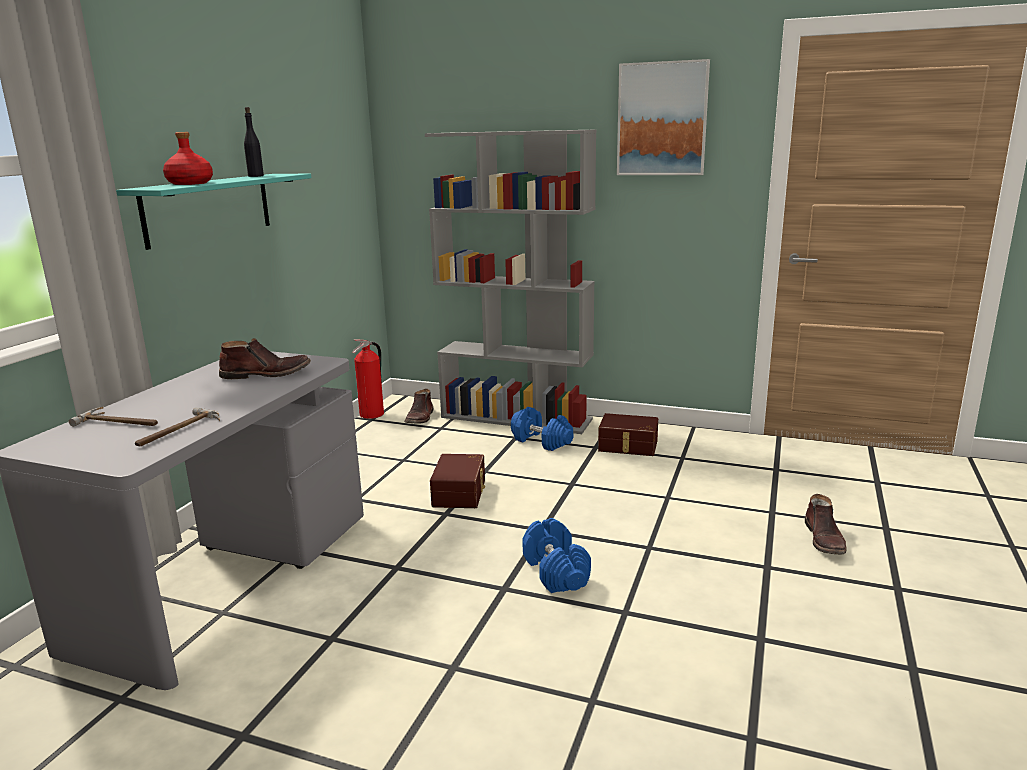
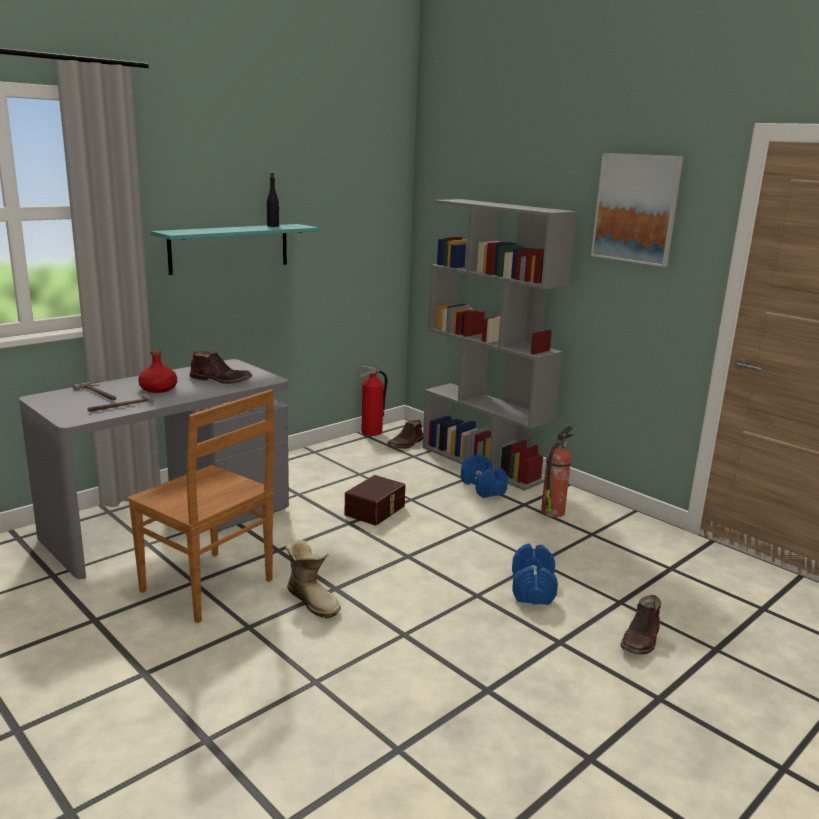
camera: 25 degrees right, 0 degrees up
red bottle [163,132,213,185] -> red bottle moved to [138,349,177,393]
blue dumbbell [522,518,591,593] -> blue dumbbell moved to [512,544,558,605]
brown storage box [598,413,658,456] -> fire extinguisher [541,426,573,517]
none -> brown chair [127,389,274,623]
none -> boot [285,540,341,618]

